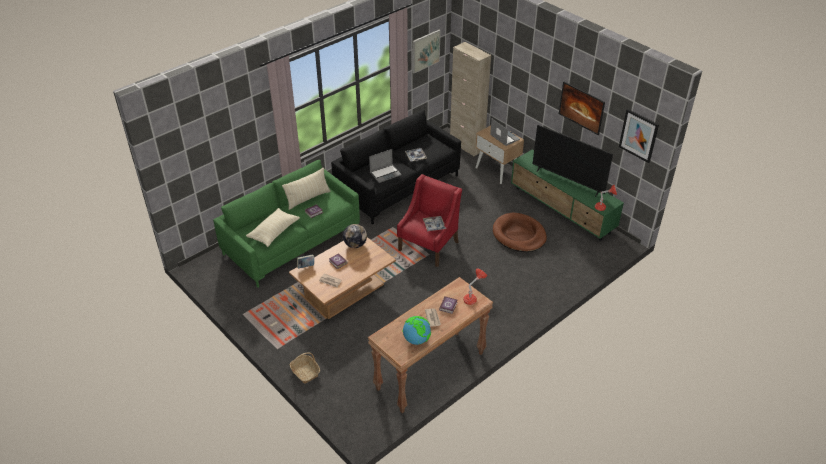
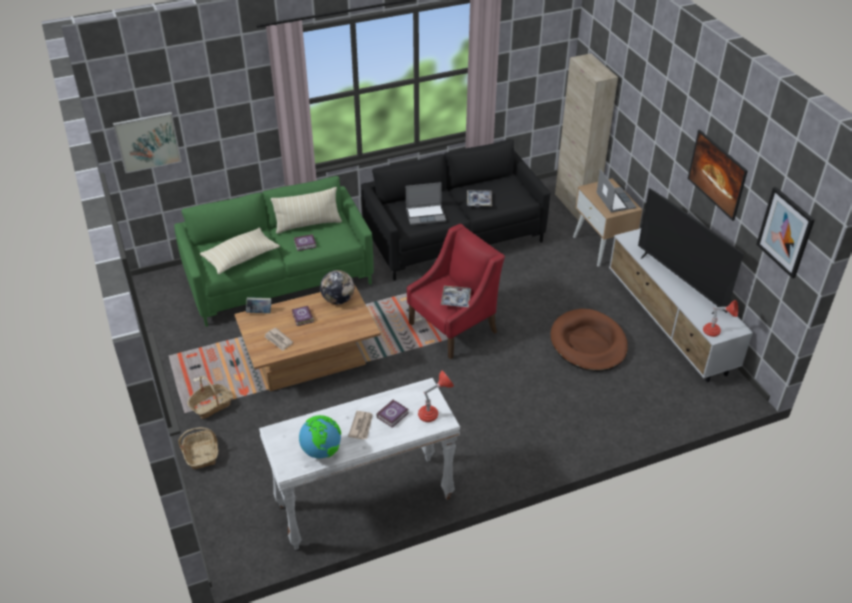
camera: 20 degrees right, 0 degrees up
brown console table [368,277,493,413] -> white console table [259,378,460,550]
picture [413,30,440,73] -> picture moved to [113,112,182,174]
green tv stand [511,149,624,241] -> white tv stand [609,228,753,382]
none -> basket [188,376,233,419]

